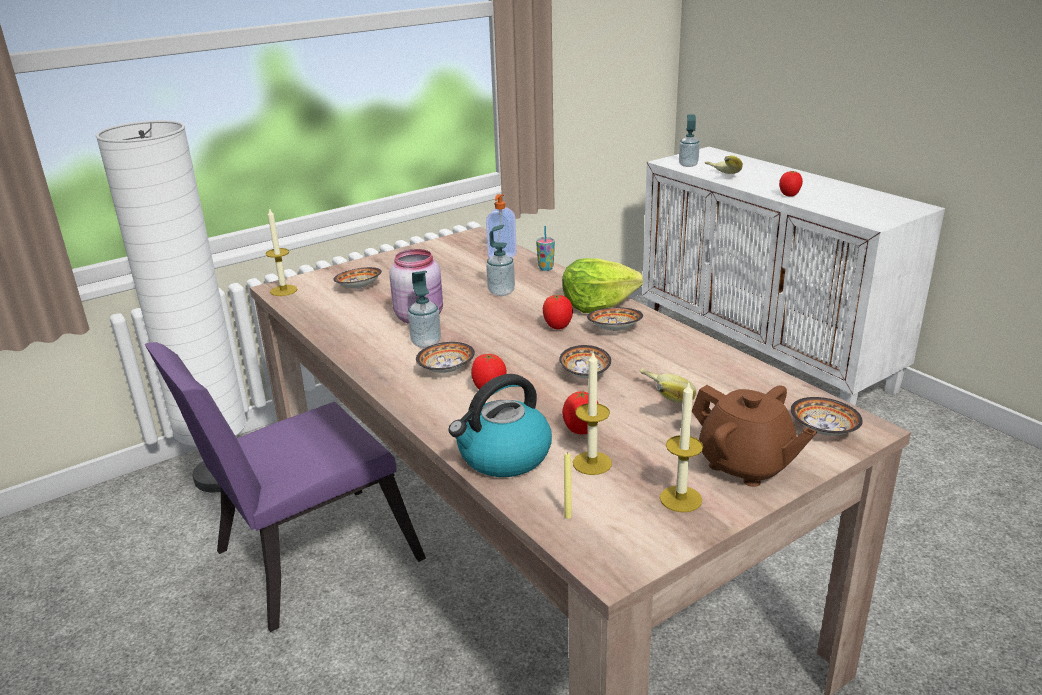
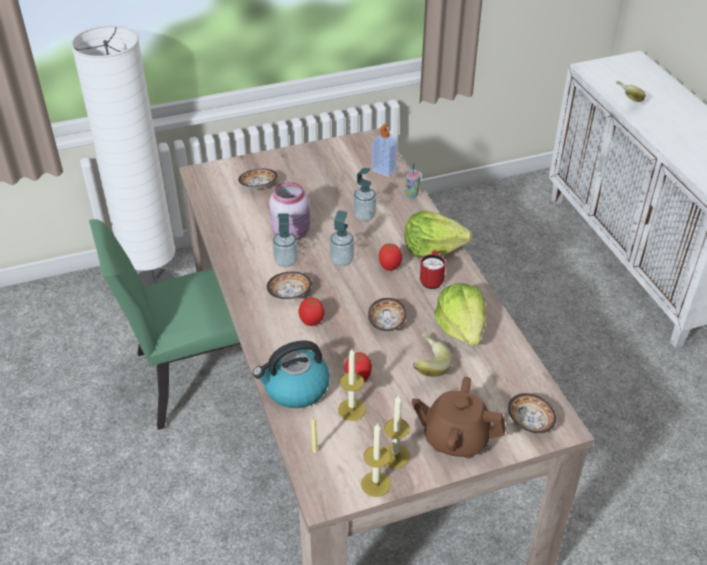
camera: 15 degrees right, 15 degrees up
purple chair [145,342,426,632] -> green chair [89,219,240,430]
candle [265,207,297,296] -> candle moved to [361,423,391,497]
bowl [587,307,643,331] -> red mug [420,250,446,289]
soap dispenser [679,114,700,167] -> soap dispenser moved to [330,210,354,266]
brown teapot [692,385,817,487] -> brown teapot turned 135 degrees clockwise [411,377,506,459]
tomato [779,171,803,197] -> none
none -> lettuce [434,283,486,346]

